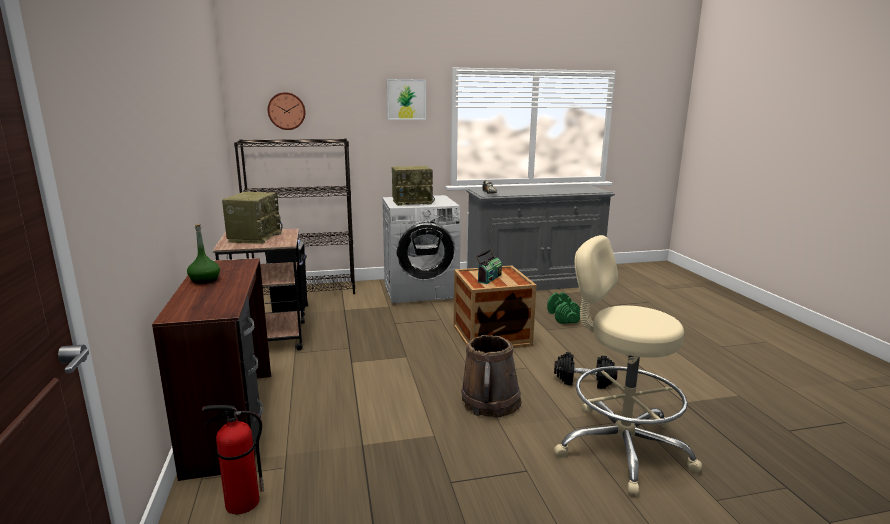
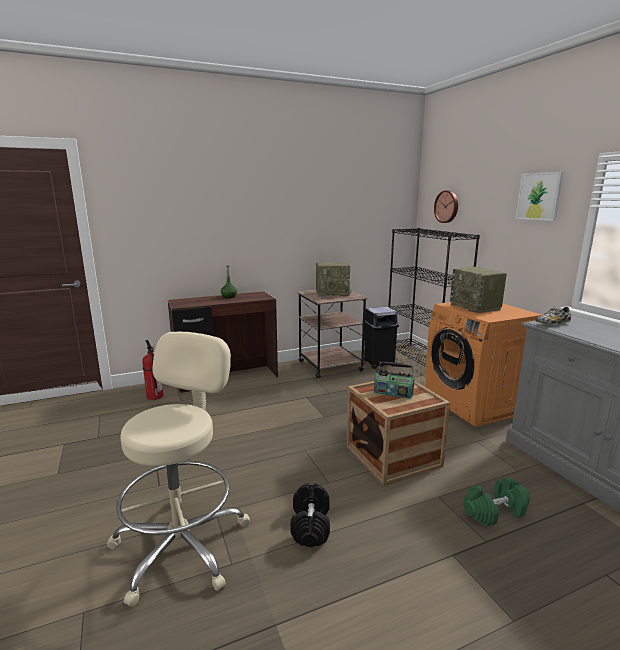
camera: 80 degrees right, 0 degrees up
white washing machine [382,195,461,303] -> orange washing machine [426,302,542,427]
brown bucket [461,335,522,418] -> none

